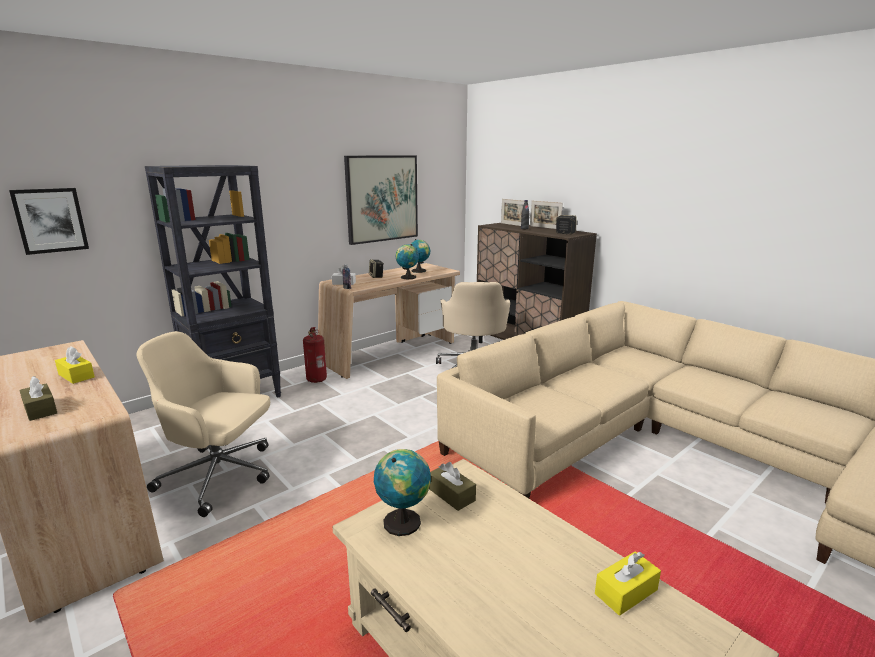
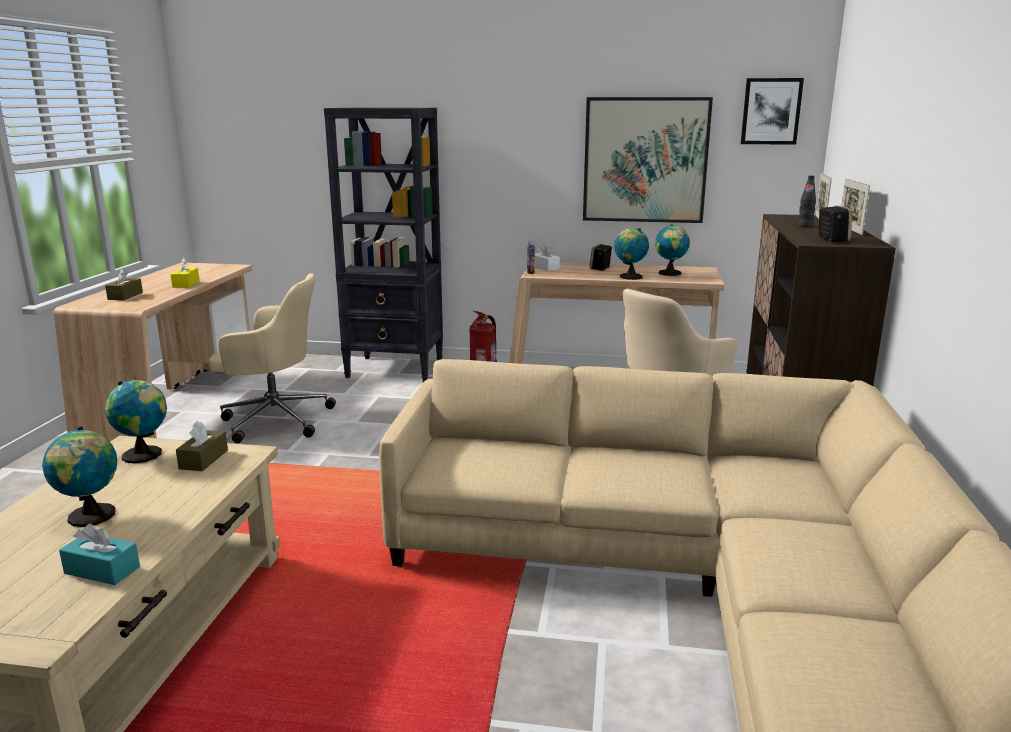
camera: 50 degrees right, 0 degrees up
picture [9,188,89,255] -> picture moved to [741,78,804,145]
beige office chair [136,331,270,517] -> beige office chair turned 120 degrees clockwise [209,273,336,443]
yellow tissue box [595,551,661,616] -> turquoise tissue box [59,523,140,585]
none -> globe [42,426,117,527]

